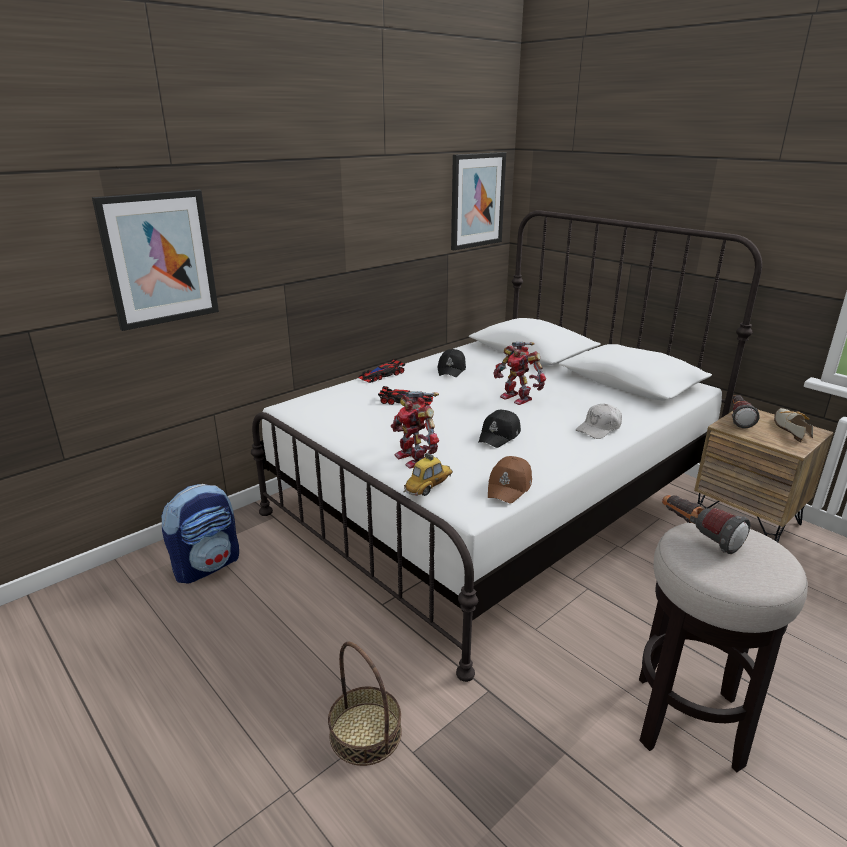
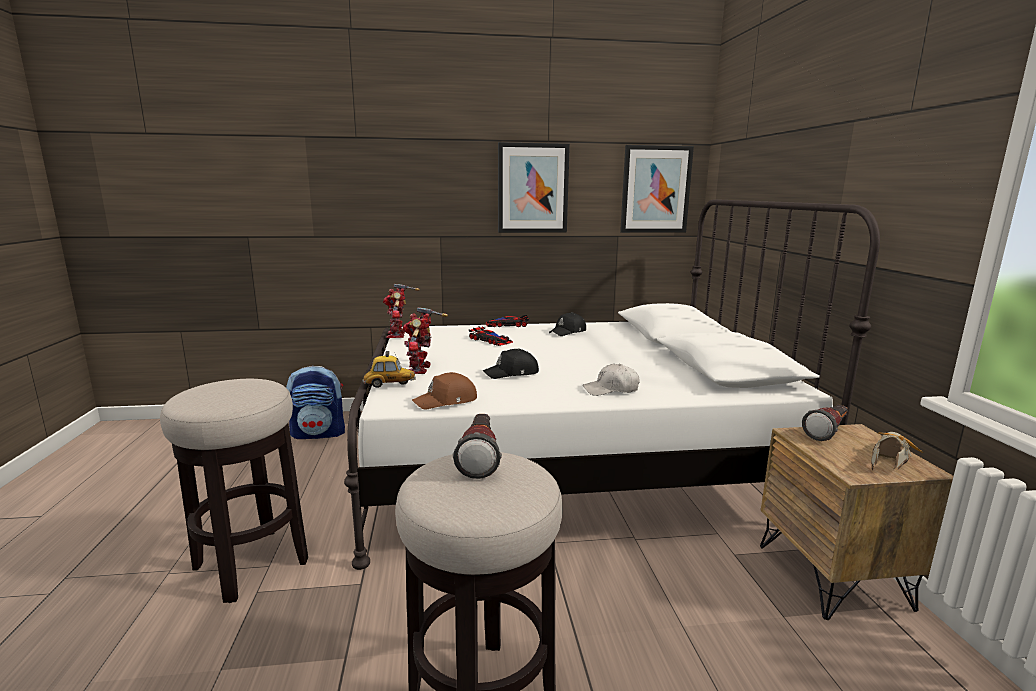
camera: 35 degrees right, 10 degrees down
picture [92,190,219,331] -> picture moved to [498,142,570,233]
basket [328,642,402,766] -> stool [160,379,308,603]
toy robot [493,342,546,405] -> toy robot moved to [383,284,420,338]

